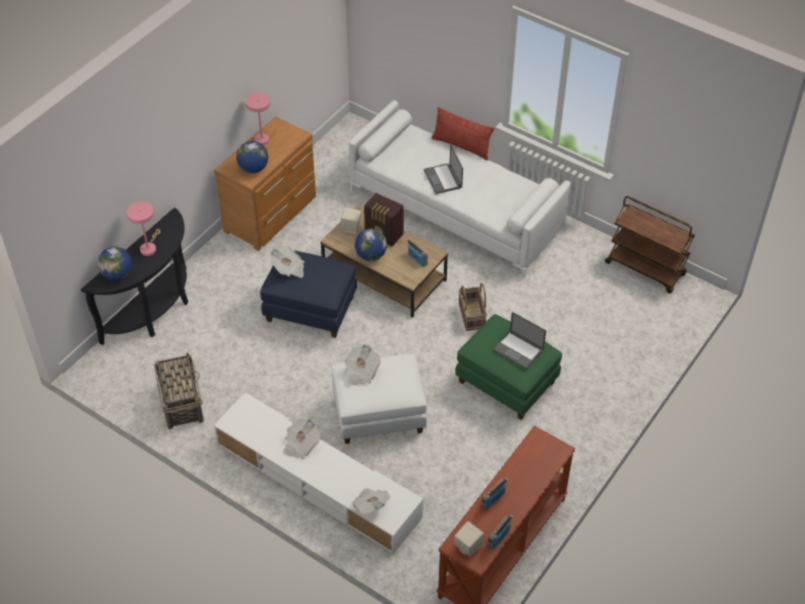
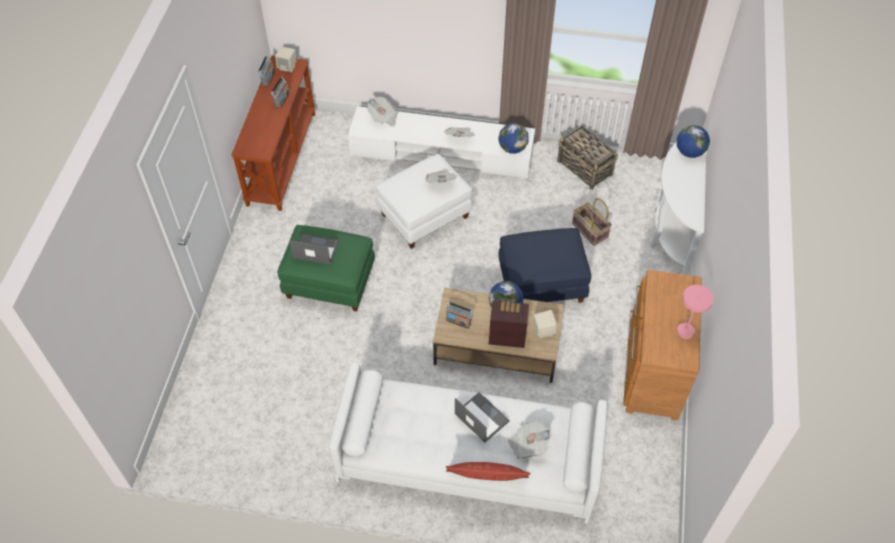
camera: 155 degrees right, 5 degrees up
black console table [81,208,188,345] -> white console table [650,142,706,275]
pink table lamp [127,202,160,256] -> none
globe [236,141,268,173] -> globe moved to [498,123,529,154]
newspaper [270,246,305,278] -> newspaper moved to [508,422,552,459]
basket [459,283,487,331] -> basket moved to [572,198,612,246]
brown cart [605,196,695,294] -> none

